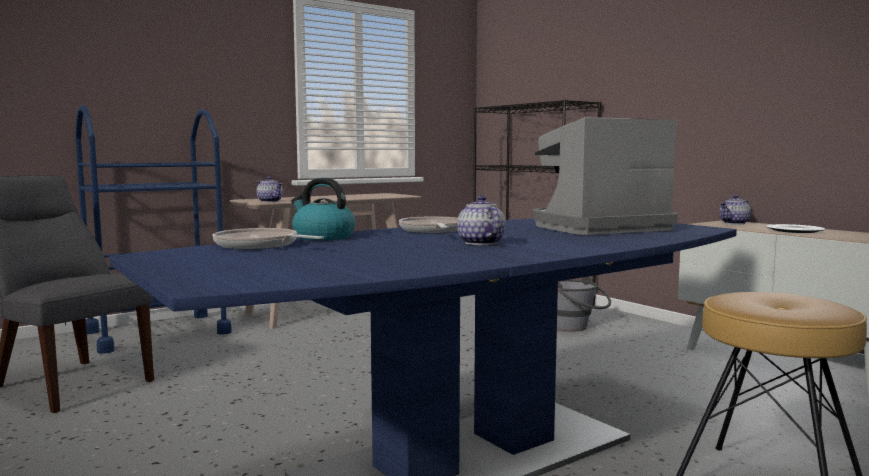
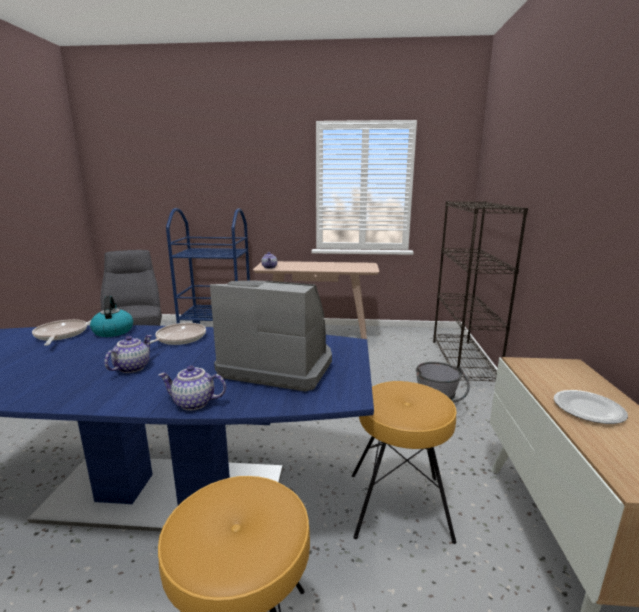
camera: 40 degrees right, 10 degrees up
teapot [719,195,751,224] -> teapot moved to [158,365,226,411]
none -> brown stool [352,381,457,544]

